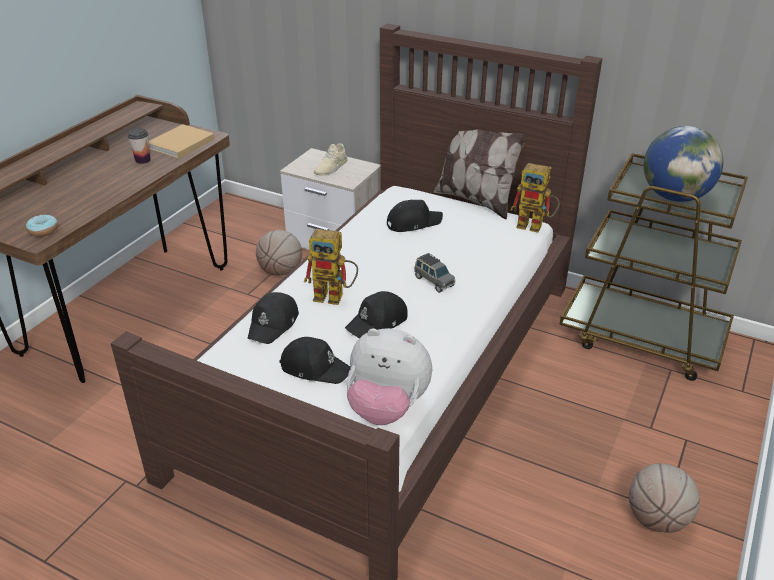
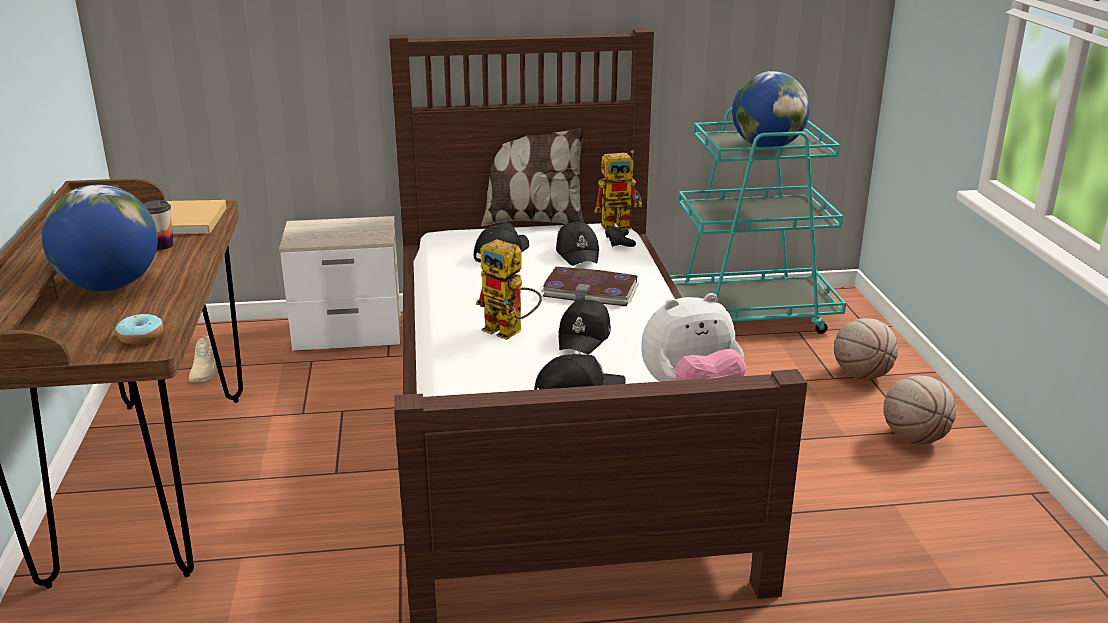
camera: 35 degrees left, 10 degrees down
black cap [247,292,299,344] -> black cap moved to [556,222,599,266]
basketball [256,230,302,276] -> basketball moved to [834,318,898,380]
toy robot [304,229,358,305] -> toy robot turned 60 degrees clockwise [476,239,542,340]
beige shoe [314,143,347,176] -> beige shoe moved to [189,336,219,382]
grey toy car [414,253,456,293] -> book [541,267,639,306]
brown cart [559,153,748,381] -> turquoise cart [670,107,846,334]
none -> globe [42,185,157,291]
none -> black game controller [605,227,636,247]

